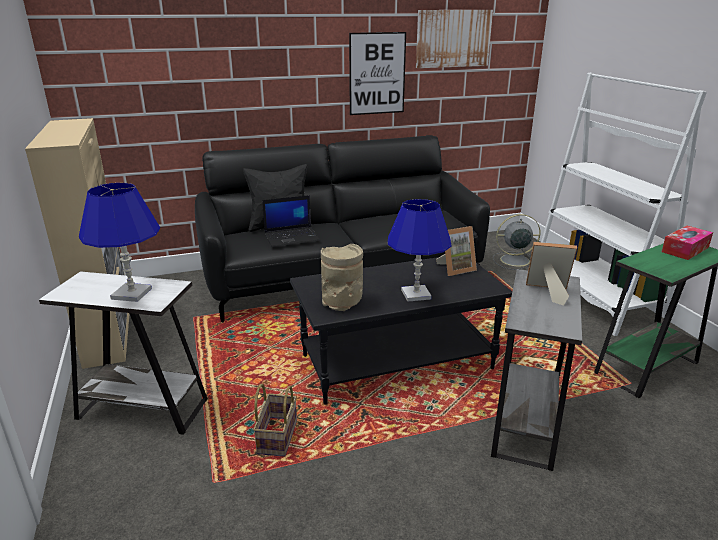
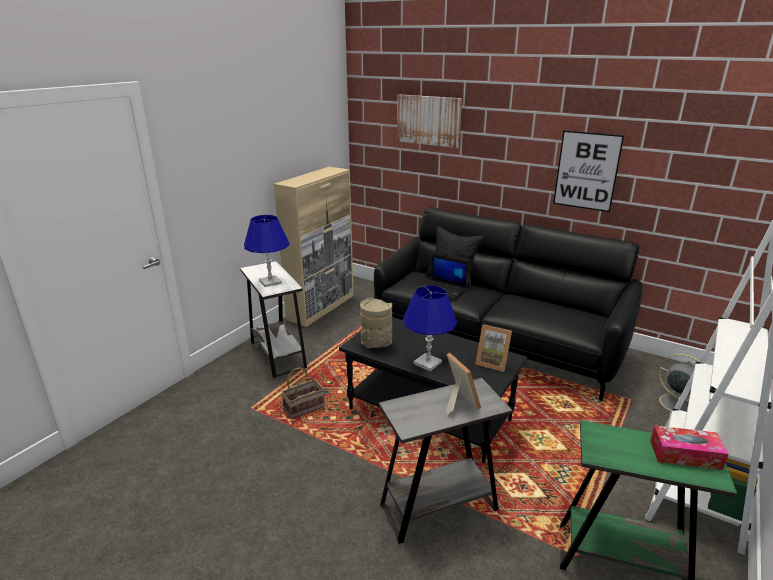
camera: 50 degrees right, 0 degrees up
picture [416,10,493,68] -> picture moved to [397,94,462,148]

